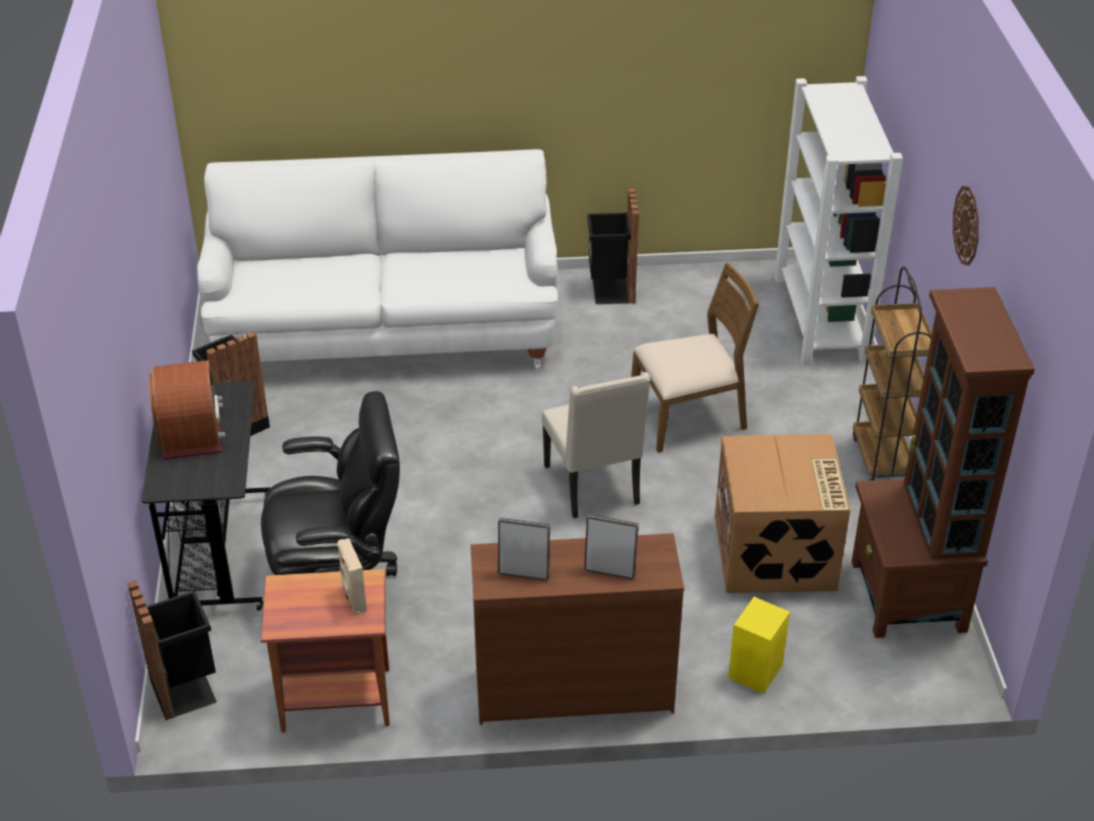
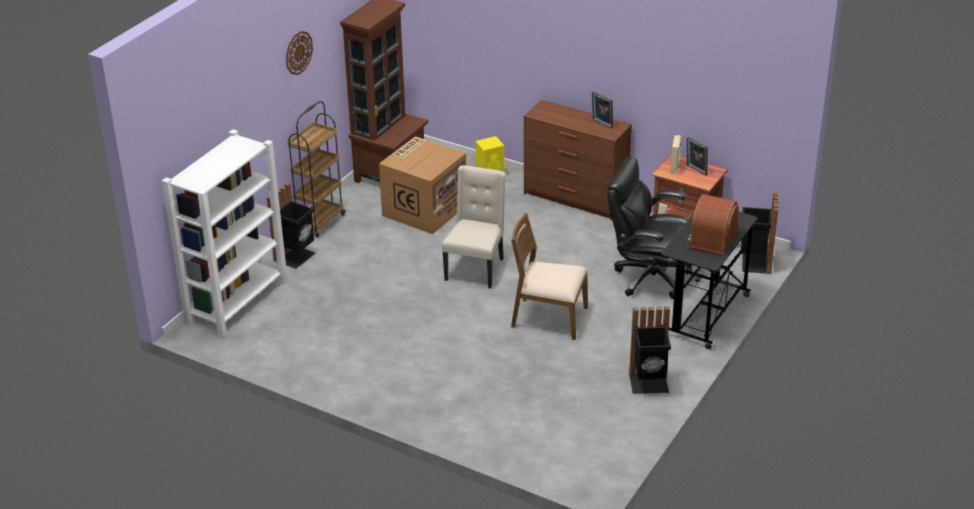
camera: 145 degrees left, 5 degrees down
white sofa [197,149,558,369] -> none
picture frame [584,514,639,579] -> picture frame moved to [687,137,708,175]
black trash can [587,188,639,304] -> black trash can moved to [267,183,315,269]
brown chair [631,263,759,453] -> brown chair moved to [511,213,588,340]

